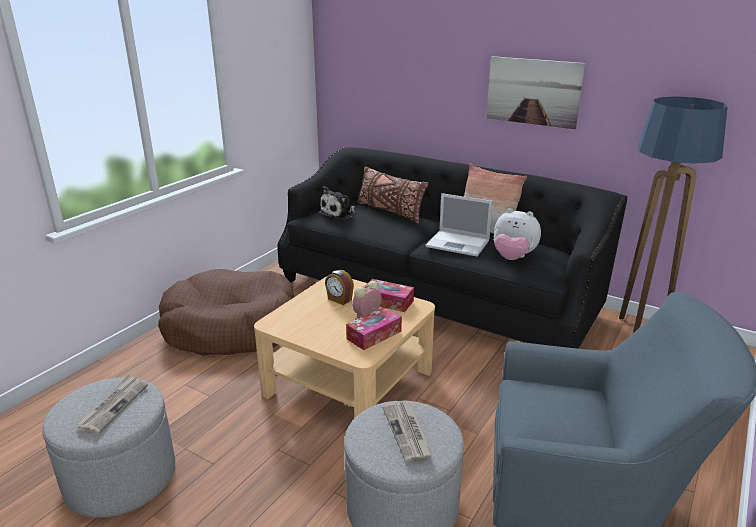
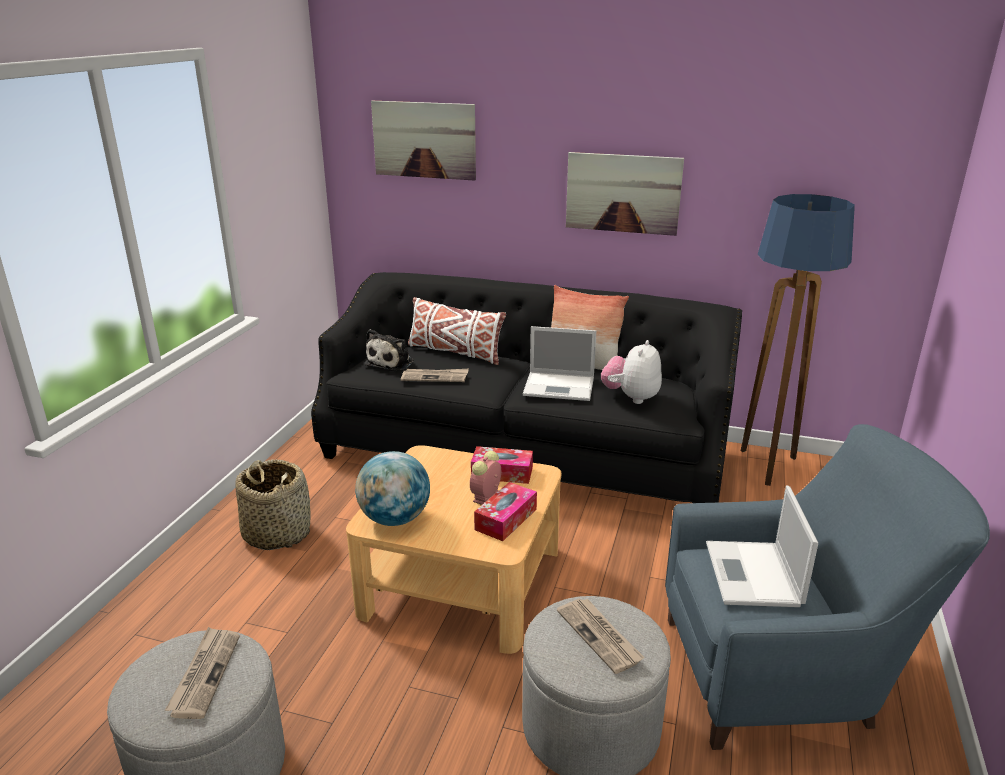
camera: 15 degrees left, 0 degrees up
brown dog bed [158,269,294,356] -> basket [235,459,311,550]
alarm clock [325,270,354,305] -> none
brown pillow [357,166,428,223] -> white pillow [408,297,506,365]
plush toy [494,209,541,260] -> plush toy turned 105 degrees clockwise [601,340,662,404]
none -> globe [355,451,430,526]
none -> picture [371,100,476,181]
none -> newspaper [401,369,469,382]
none -> laptop [706,485,818,607]

